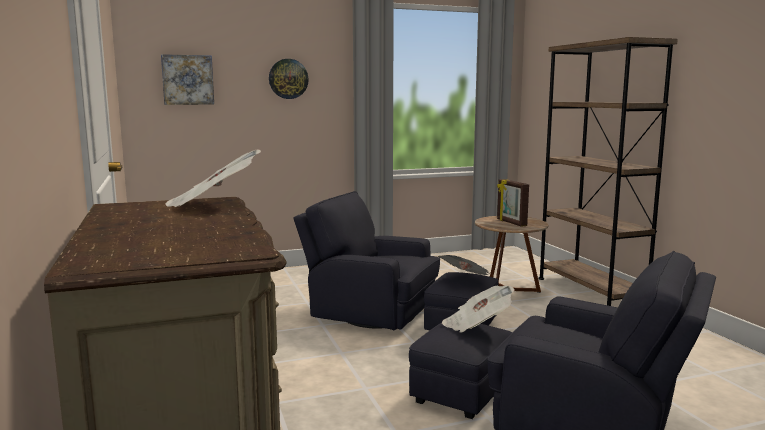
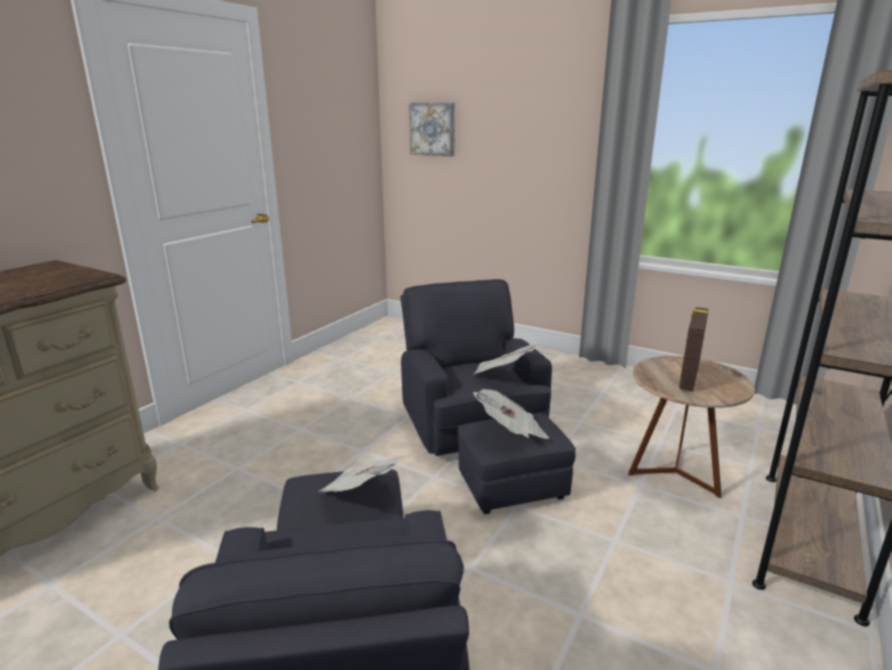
camera: 50 degrees right, 10 degrees up
newspaper [165,149,261,207] -> newspaper moved to [472,343,536,375]
wall clock [269,59,309,99] -> none

